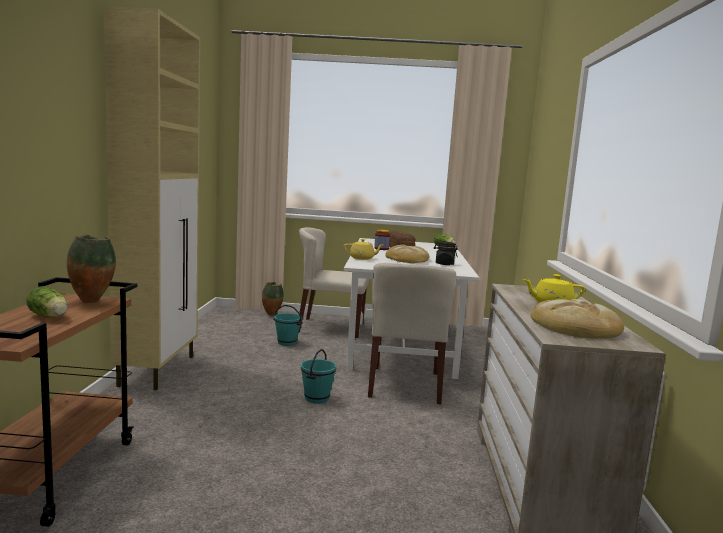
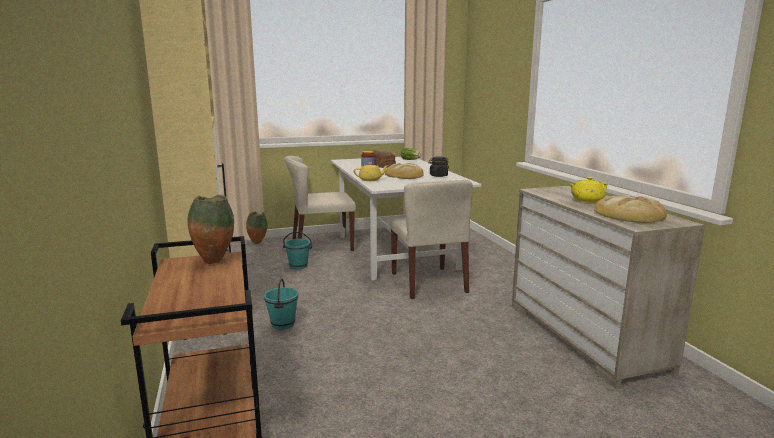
camera: 20 degrees left, 5 degrees up
lettuce [27,286,68,317] -> none
turquoise bucket [301,349,336,404] -> turquoise bucket moved to [264,278,298,330]

